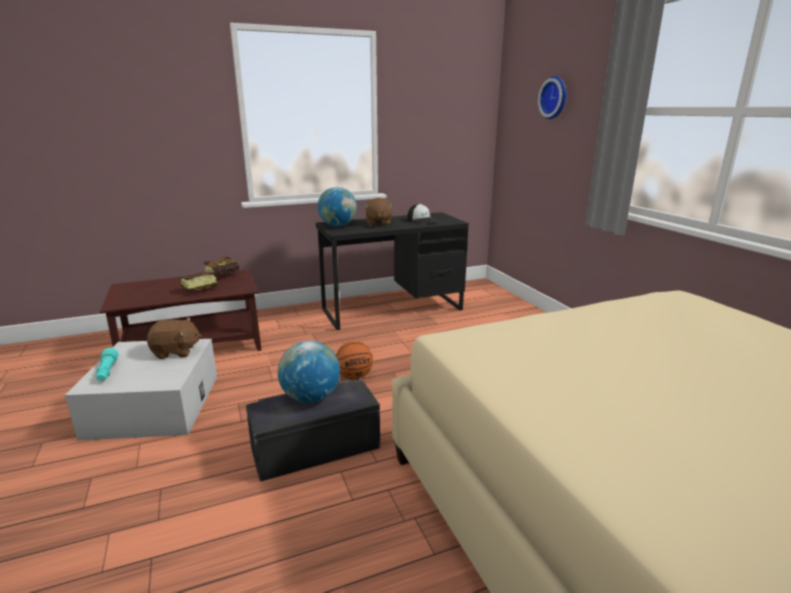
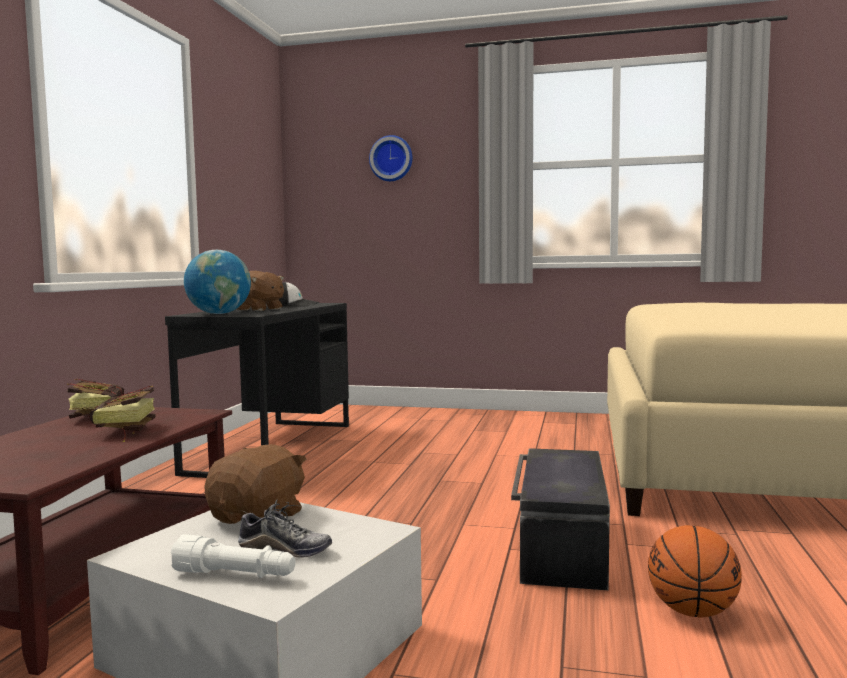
camera: 55 degrees left, 15 degrees down
turquoise flashlight [96,348,118,381] -> white flashlight [171,534,295,578]
globe [278,341,340,403] -> none
basketball [336,341,373,379] -> basketball moved to [648,525,742,617]
none -> shoe [238,500,332,557]

